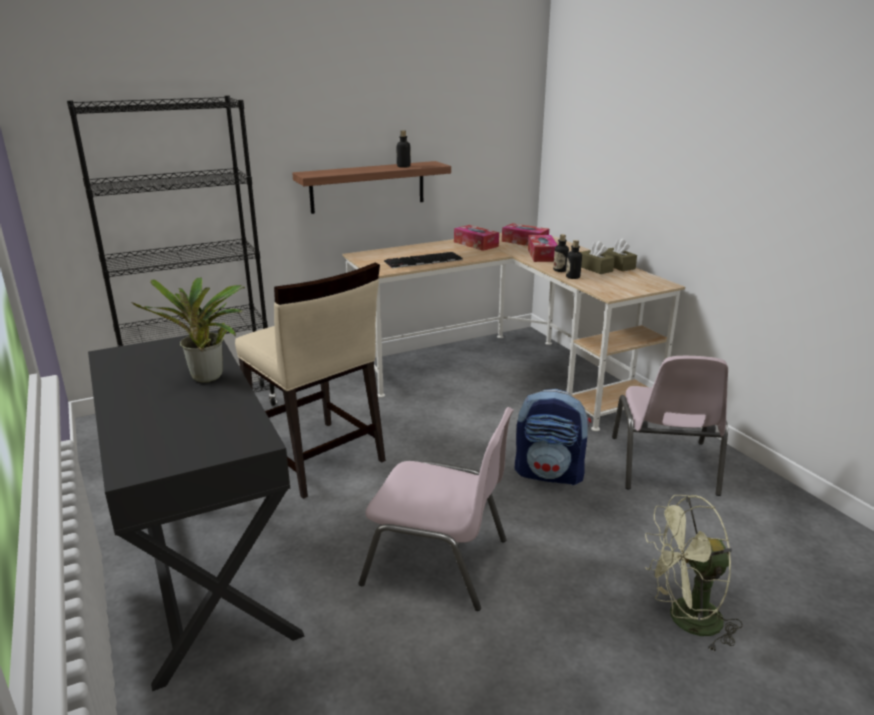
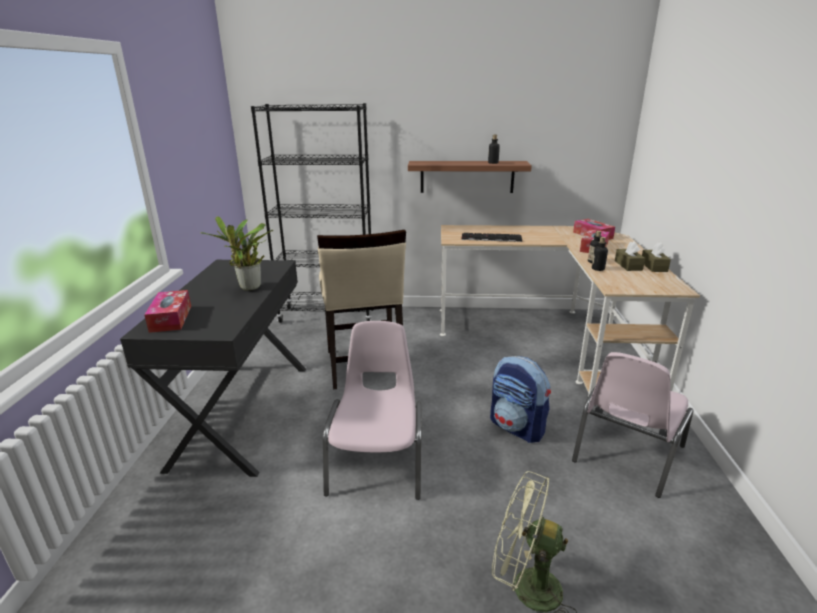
camera: 30 degrees right, 0 degrees up
pink chair [359,407,514,611] -> pink chair turned 135 degrees counterclockwise [323,321,422,500]
tissue box [454,225,499,251] -> tissue box moved to [144,290,191,333]

